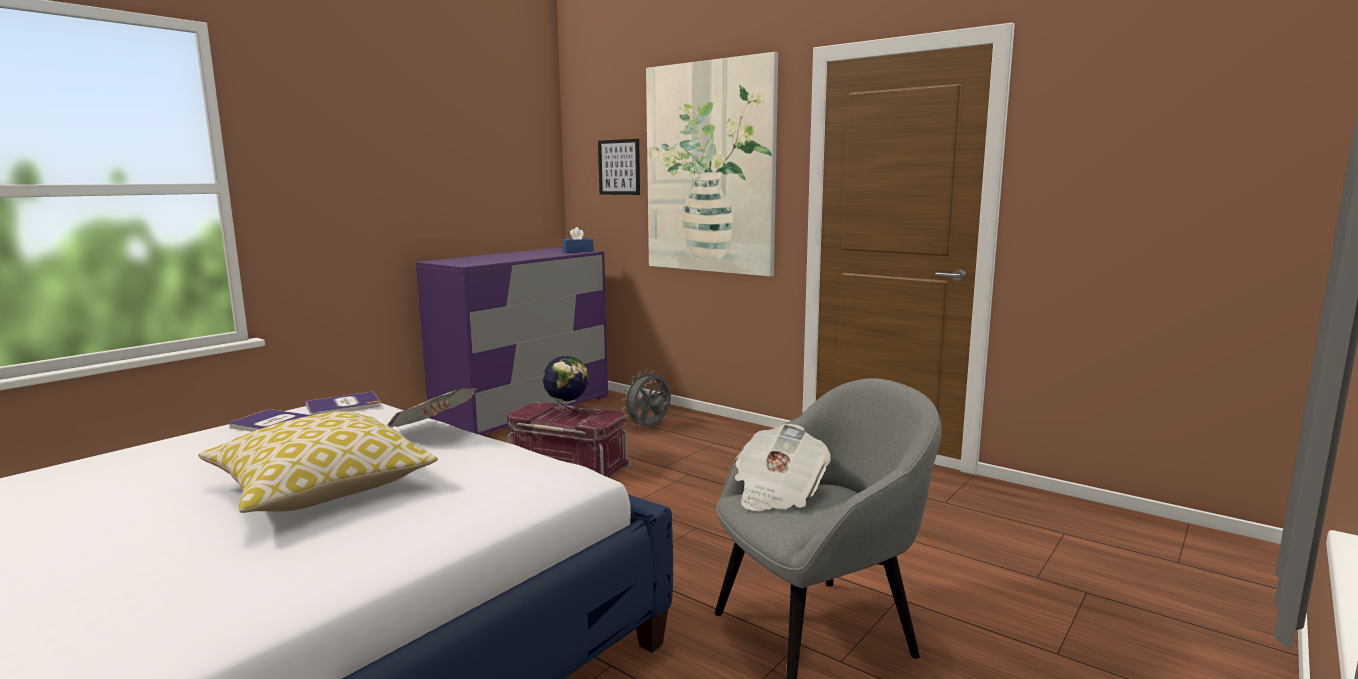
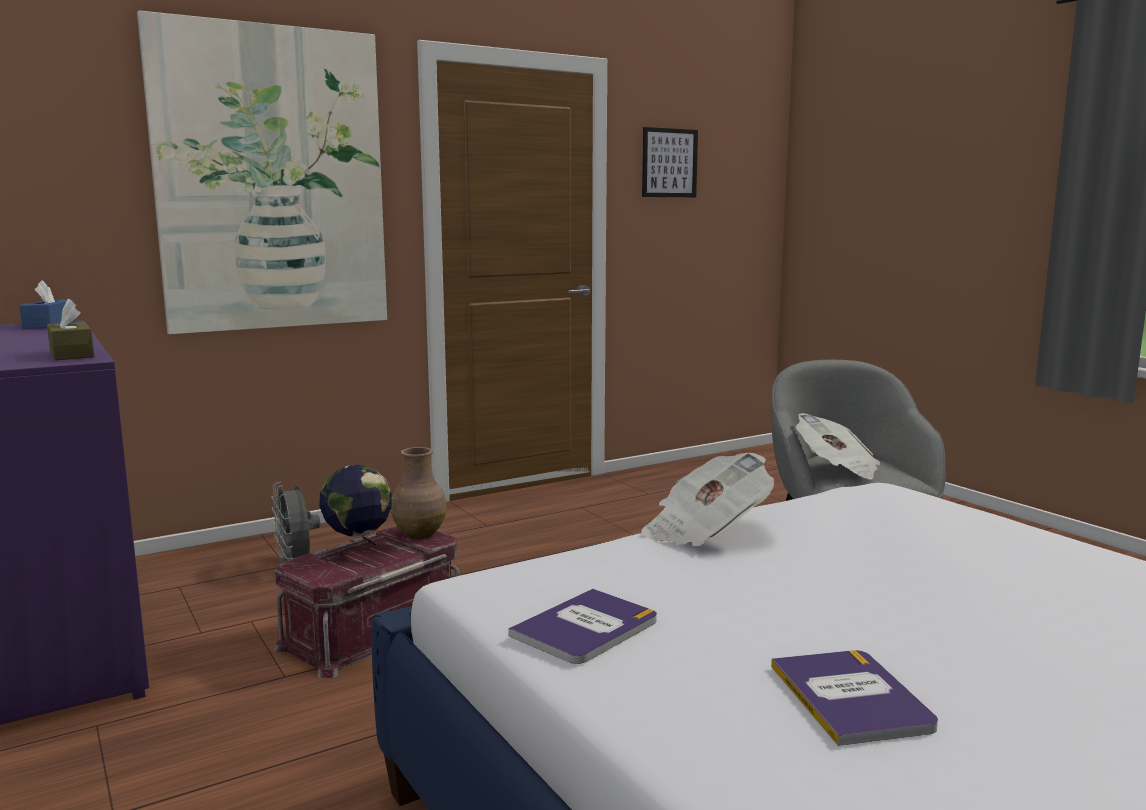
camera: 70 degrees left, 0 degrees up
pillow [198,411,438,513] -> none
book [305,392,381,415] -> book moved to [771,650,938,746]
picture [598,139,640,195] -> picture moved to [642,127,698,197]
none -> brown tissue box [47,298,95,360]
none -> brown vase [391,447,447,539]

